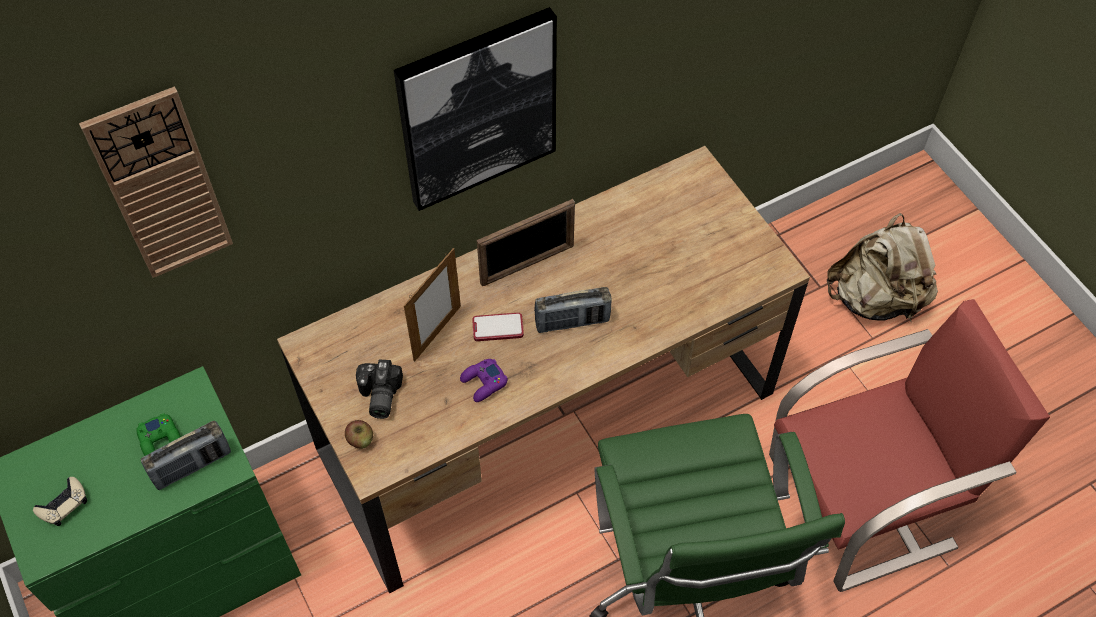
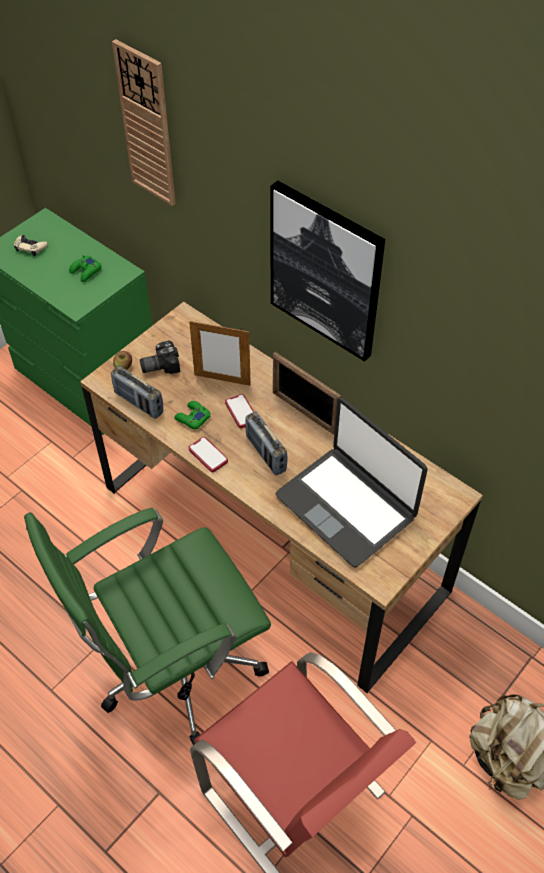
camera: 70 degrees right, 5 degrees down
radio [141,421,231,490] -> radio moved to [111,366,163,419]
purple game controller [460,359,508,402] -> green game controller [174,401,211,429]
none -> phone [188,437,228,472]
none -> laptop [276,398,428,568]

